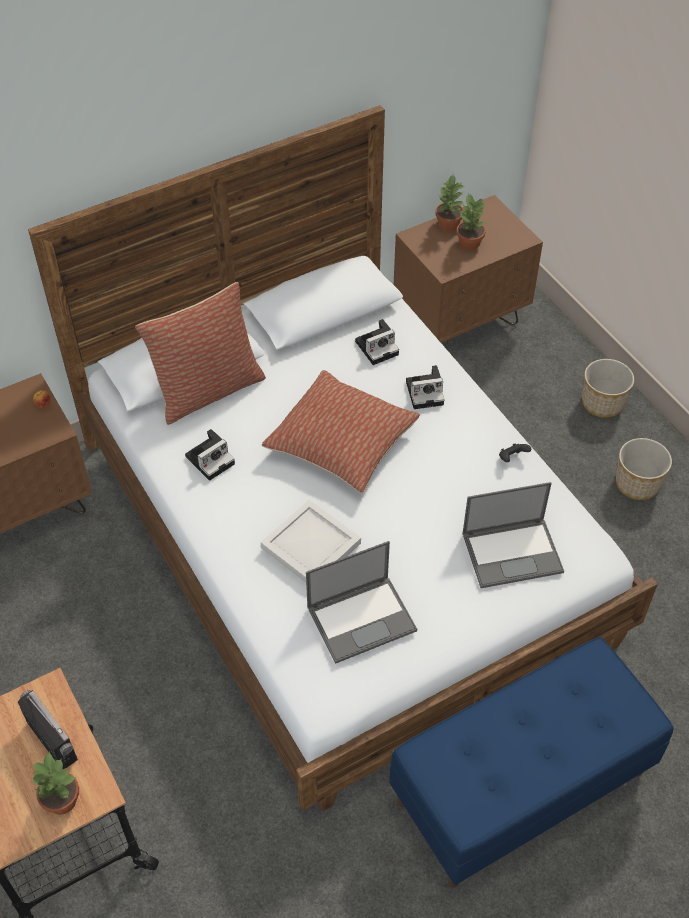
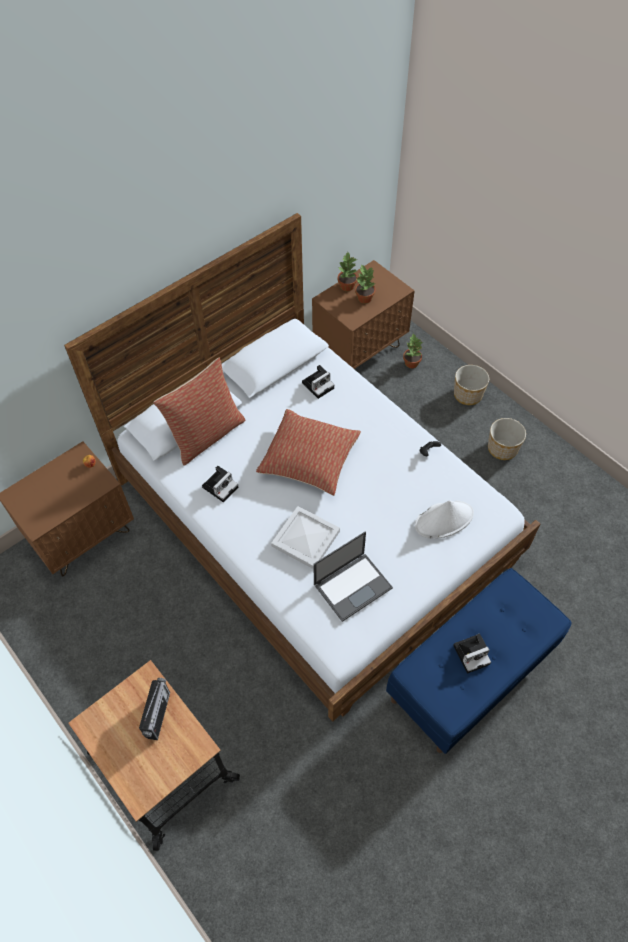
camera: 10 degrees left, 5 degrees up
radio [18,690,78,769] -> radio turned 60 degrees clockwise [139,678,170,740]
potted plant [31,751,79,815] -> potted plant moved to [403,333,422,368]
camera [406,365,444,409] -> camera moved to [453,633,491,673]
laptop [463,482,564,588] -> white hat [415,501,474,539]

